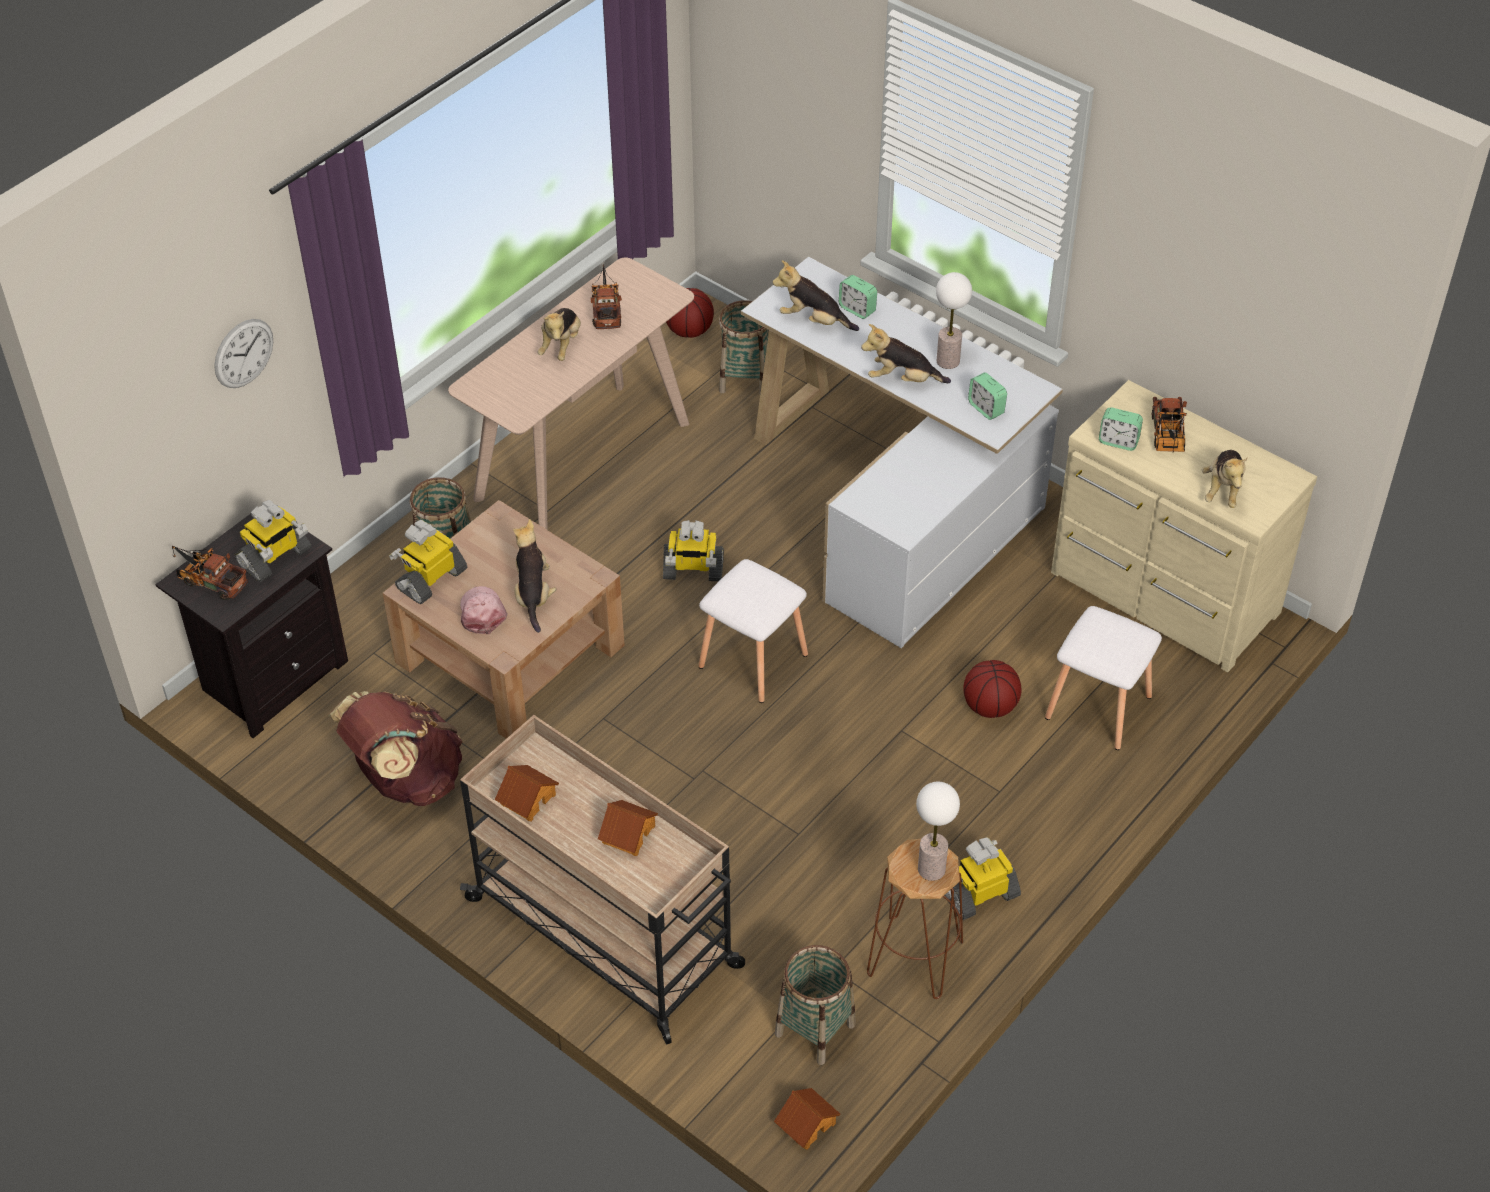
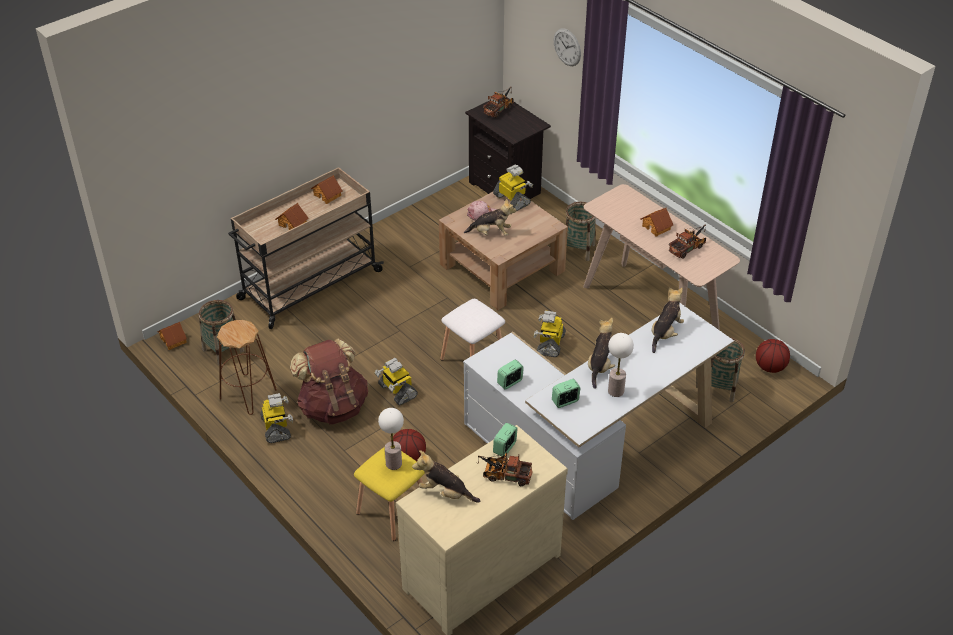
camera: 100 degrees right, 5 degrees down
toy robot [234,500,311,582] -> toy robot moved to [375,358,418,405]
brown backpack [328,691,463,806] -> brown backpack moved to [290,338,368,425]
plush toy [538,308,581,361] -> toy house [641,208,673,237]
toy truck [591,264,622,329] -> toy truck turned 45 degrees counterclockwise [669,224,706,259]
alarm clock [839,275,877,319] -> alarm clock moved to [497,359,524,390]
table lamp [916,782,960,881] -> table lamp moved to [378,408,404,470]
white stool [1045,606,1162,750] -> yellow stool [354,447,425,541]

